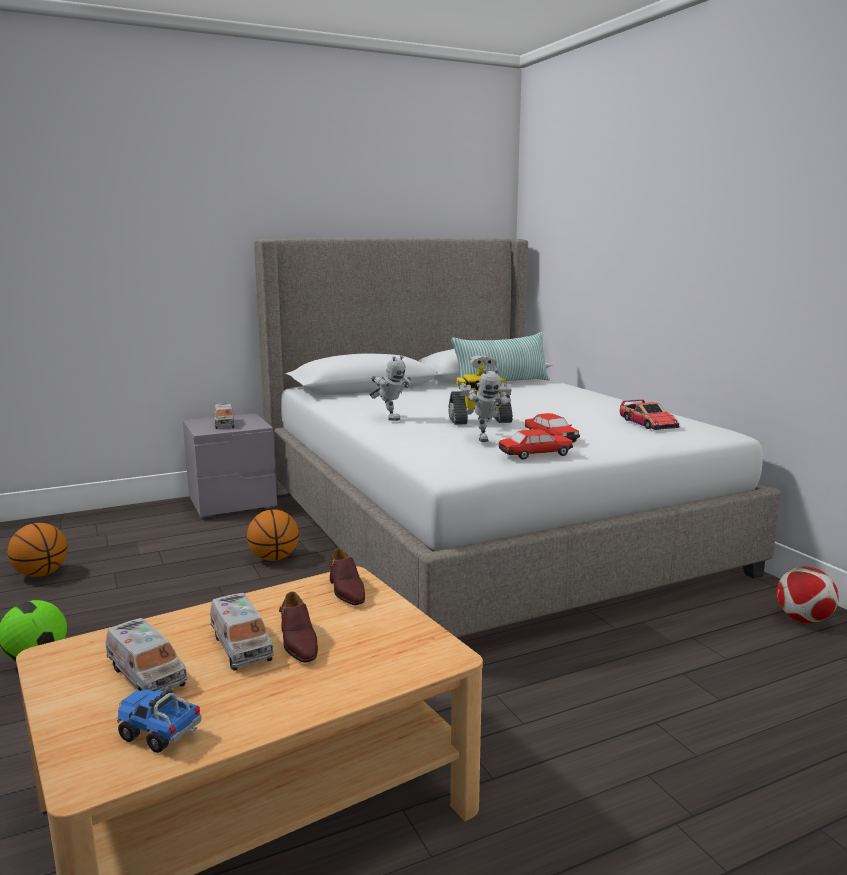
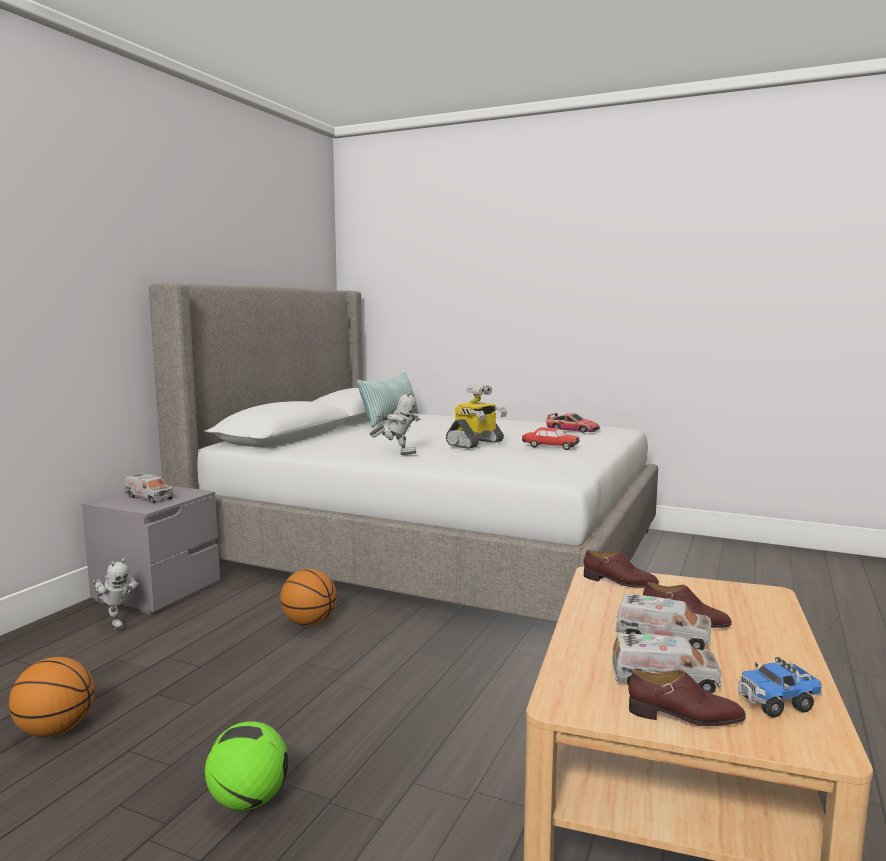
camera: 40 degrees left, 5 degrees down
toy robot [467,368,511,442] -> toy robot moved to [93,558,139,630]
toy car [499,429,573,460] -> none
football [776,566,839,623] -> none
none -> brown shoe [628,670,746,727]

